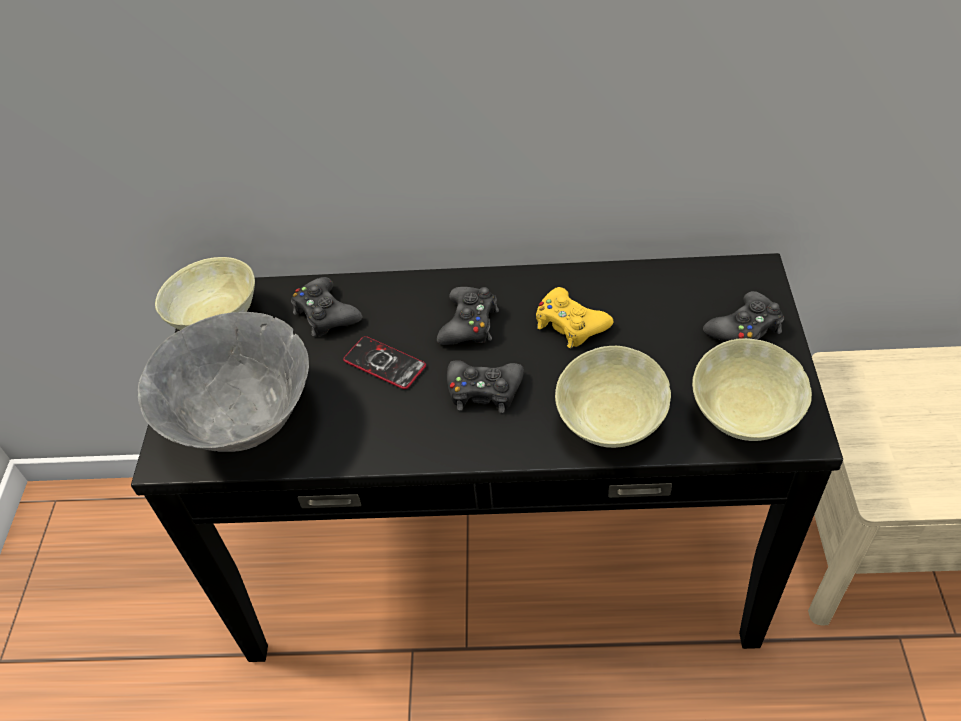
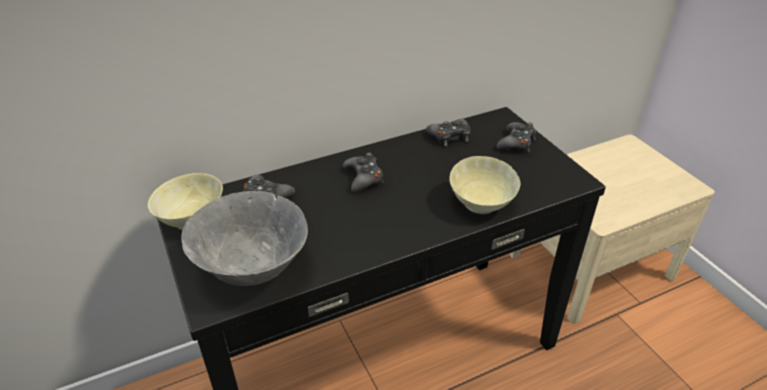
camera: 30 degrees left, 10 degrees down
phone [343,336,426,389] -> none
black game controller [447,360,524,413] -> black game controller moved to [426,119,471,146]
yellow game controller [536,287,614,348] -> none
beige bowl [692,338,812,441] -> none

